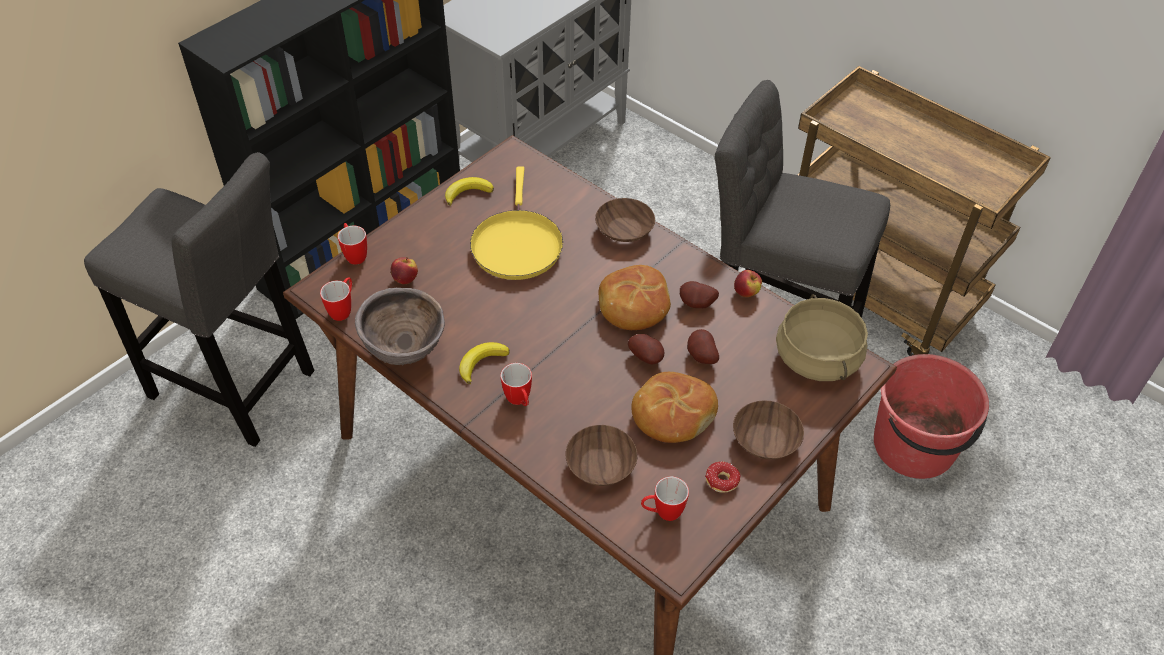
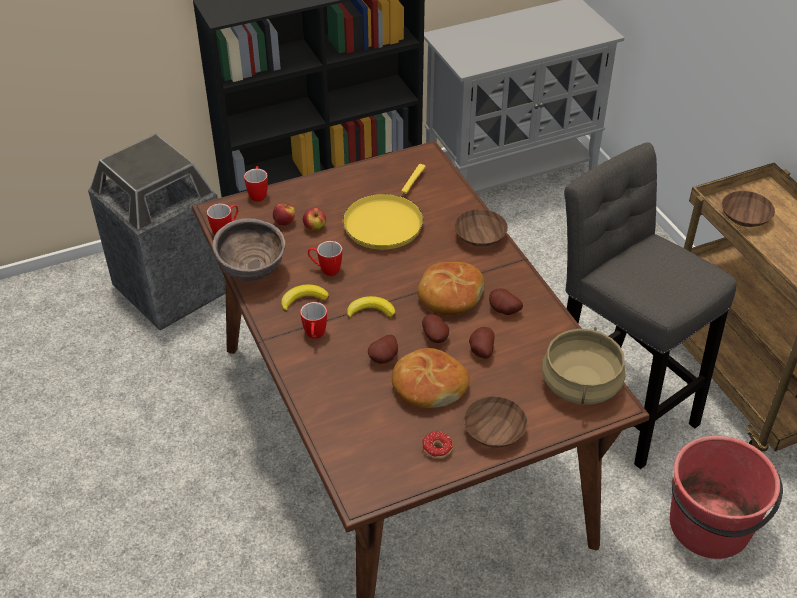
camera: 25 degrees right, 5 degrees down
grey stool [84,152,314,447] -> trash can [88,134,226,331]
banana [445,177,494,206] -> banana moved to [347,296,396,318]
brown bowl [566,425,638,486] -> brown bowl moved to [722,191,775,227]
mug [641,476,689,521] -> mug moved to [308,241,342,276]
apple [734,270,762,297] -> apple moved to [303,208,326,231]
none -> potato [368,335,398,364]

